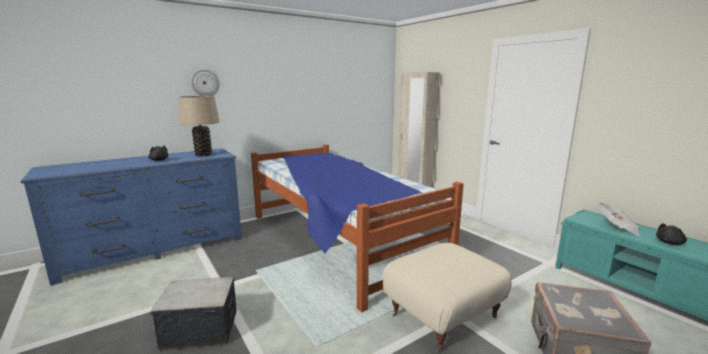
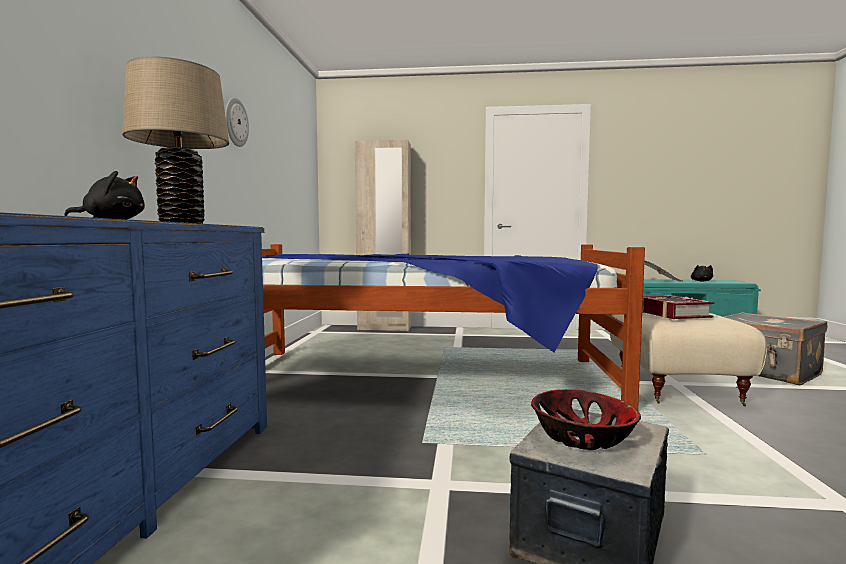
camera: 50 degrees left, 10 degrees down
wall clock [190,69,220,96] -> wall clock moved to [225,98,249,147]
none -> bowl [531,389,641,450]
none -> book [642,295,714,319]

